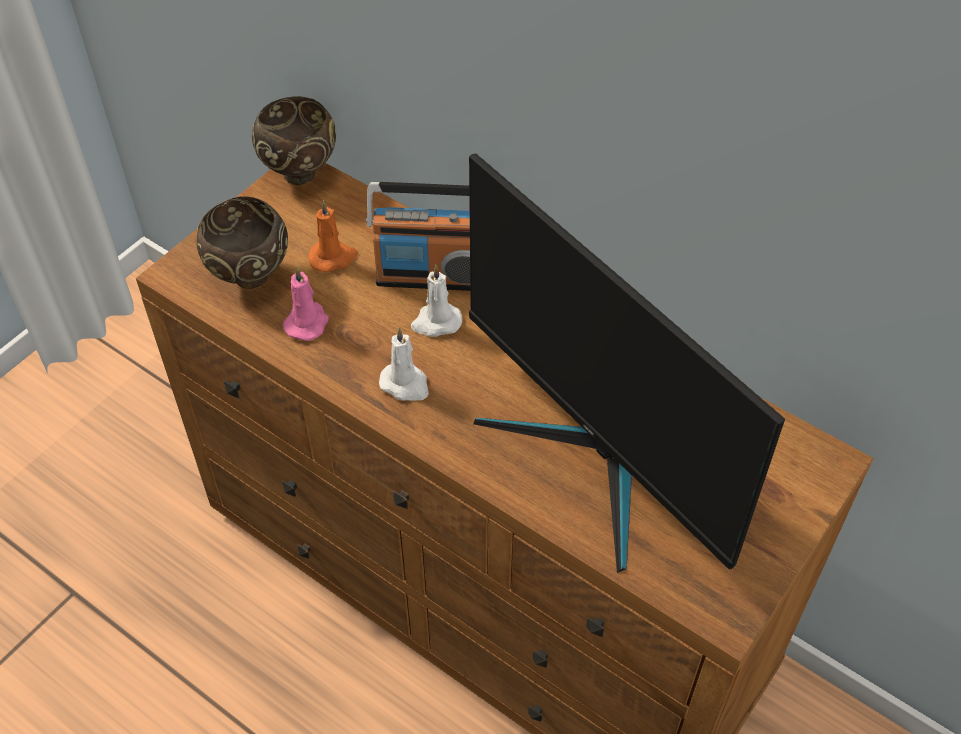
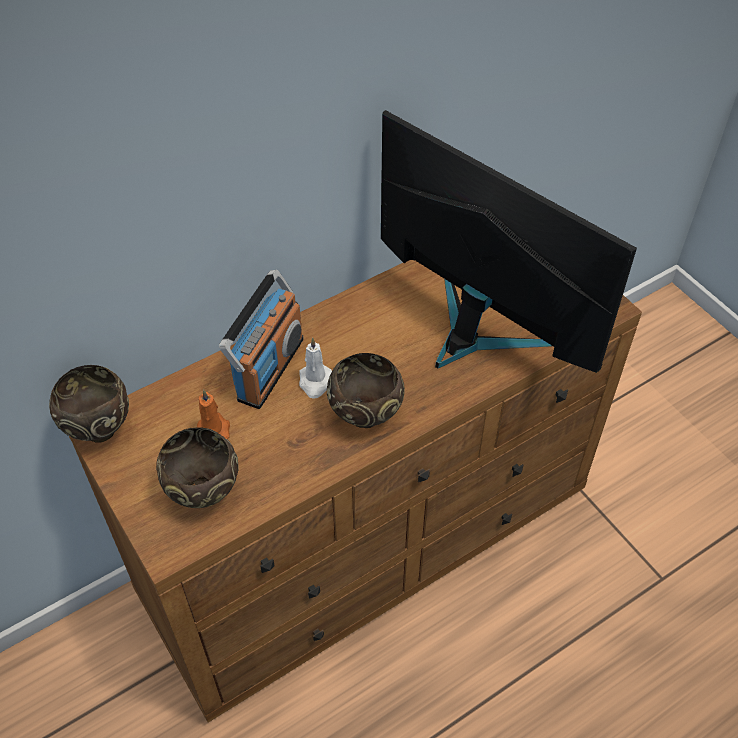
camera: 70 degrees left, 0 degrees up
pink candle [283,267,329,341] -> none
white candle [379,327,429,400] -> brown bowl [327,353,405,428]
monitor [469,153,785,573] -> monitor turned 120 degrees counterclockwise [381,110,637,373]

